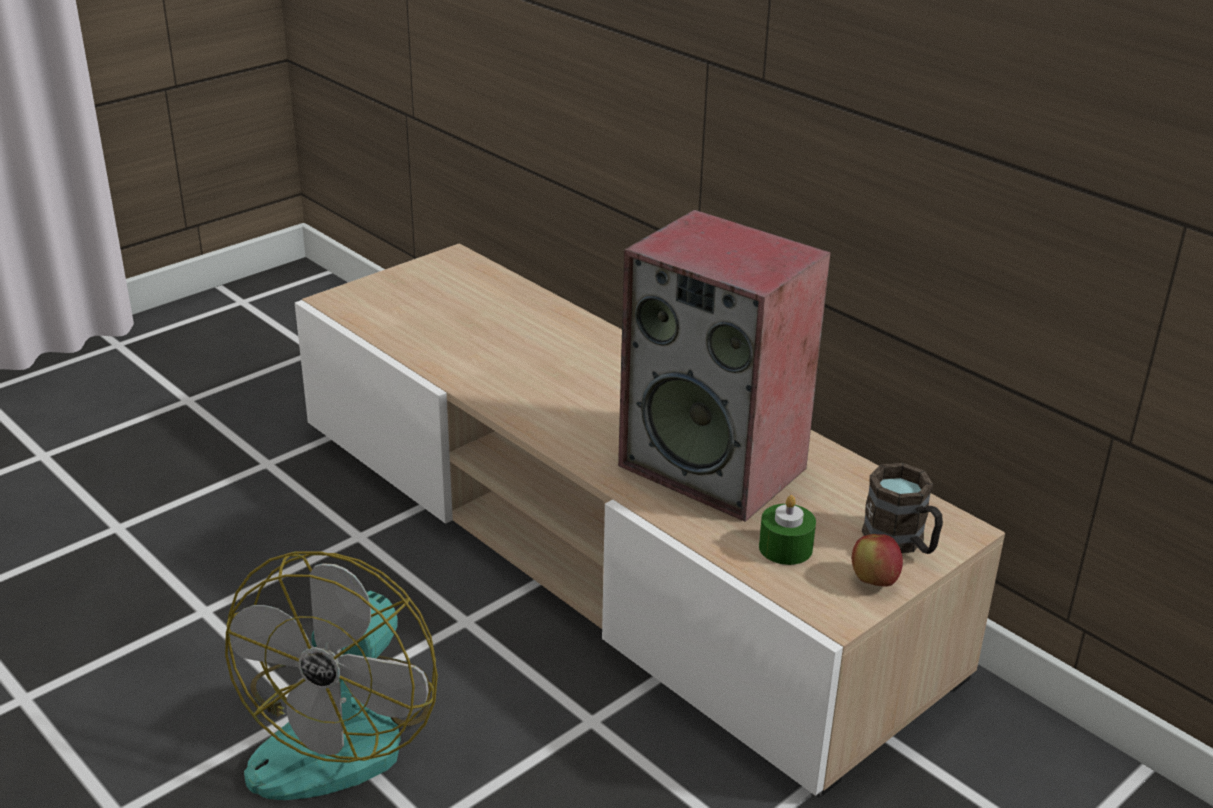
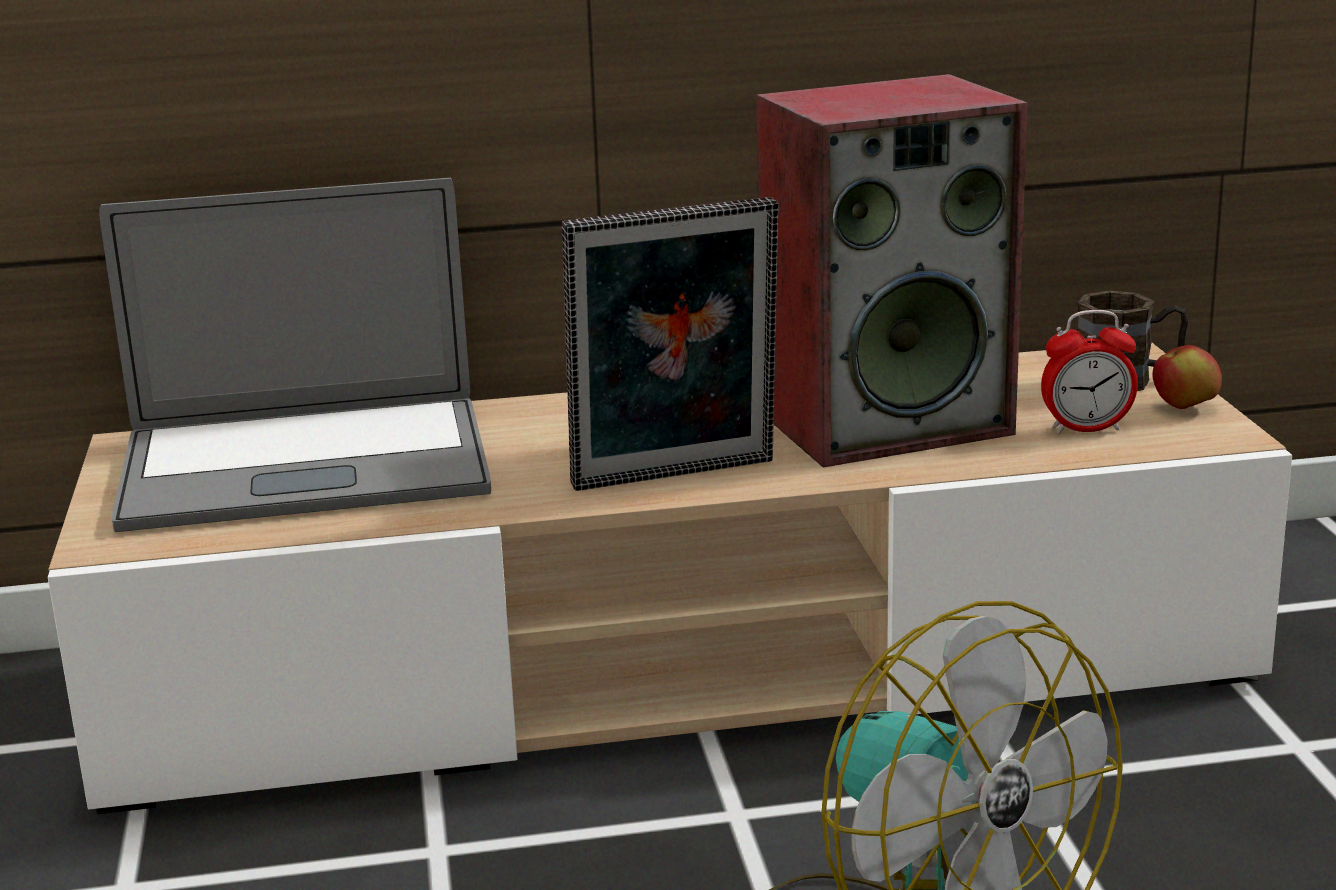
camera: 55 degrees left, 10 degrees down
green candle [759,495,816,565] -> alarm clock [1041,310,1138,434]
none -> laptop [99,178,491,532]
none -> picture frame [562,197,779,491]

